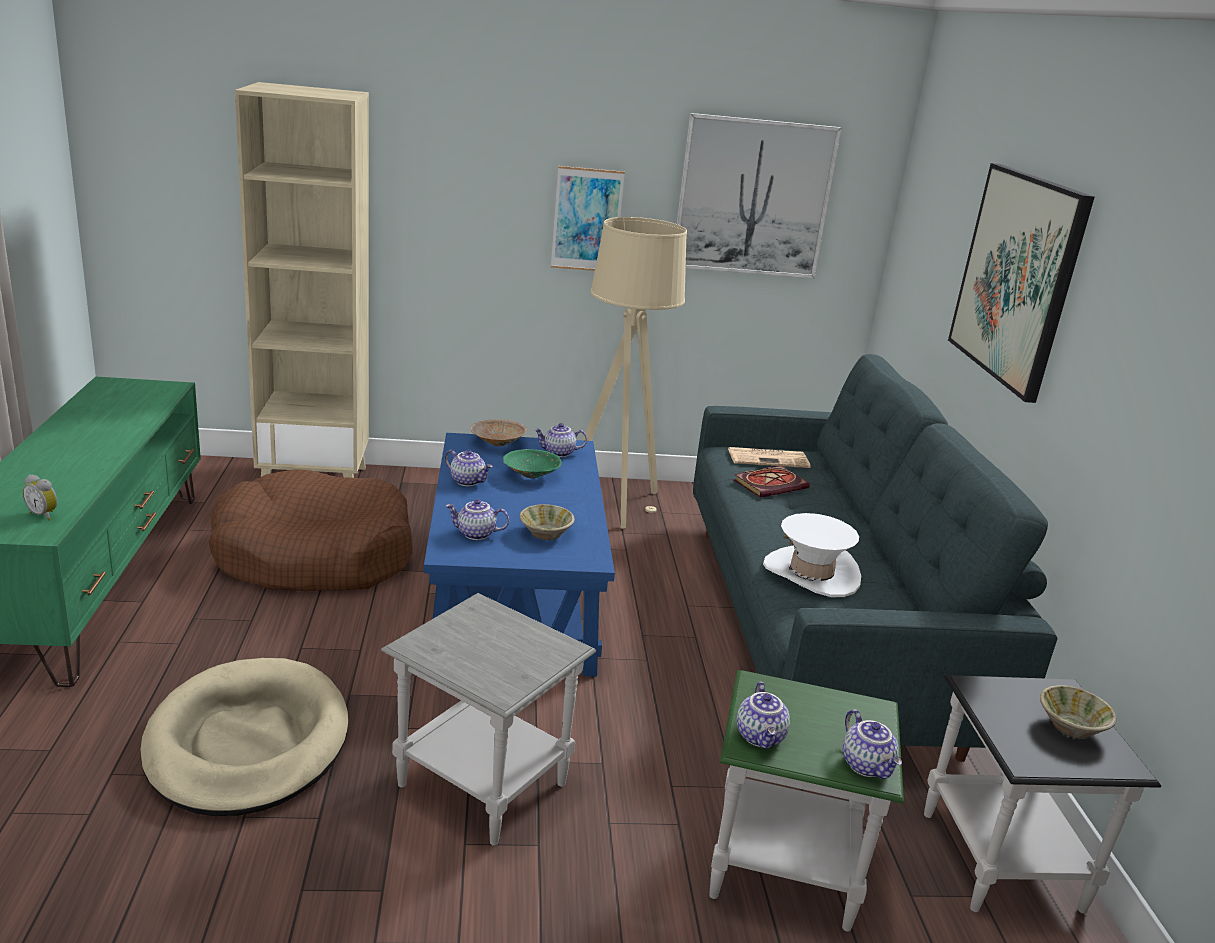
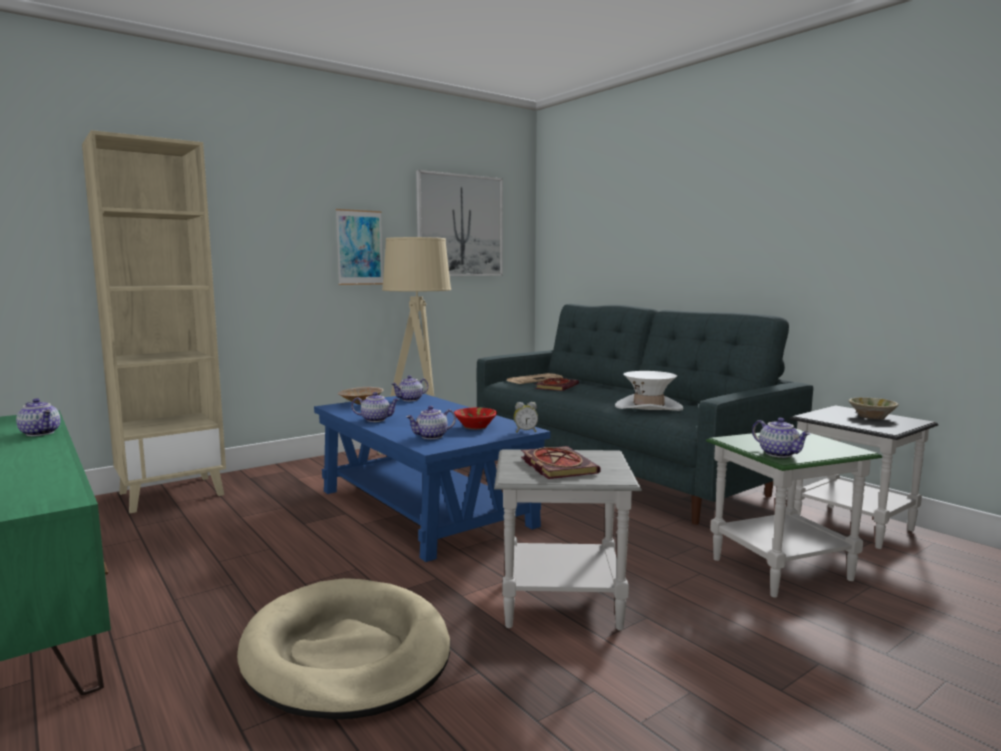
camera: 30 degrees left, 15 degrees down
alarm clock [23,474,57,521] -> alarm clock moved to [514,402,538,433]
brown dog bed [208,469,413,591] -> none
green bowl [503,449,562,479] -> none
beige bowl [519,504,575,540] -> red bowl [454,407,497,430]
teapot [843,709,902,779] -> teapot moved to [16,398,61,436]
picture [948,163,1095,403] -> none
none -> book [521,446,601,479]

